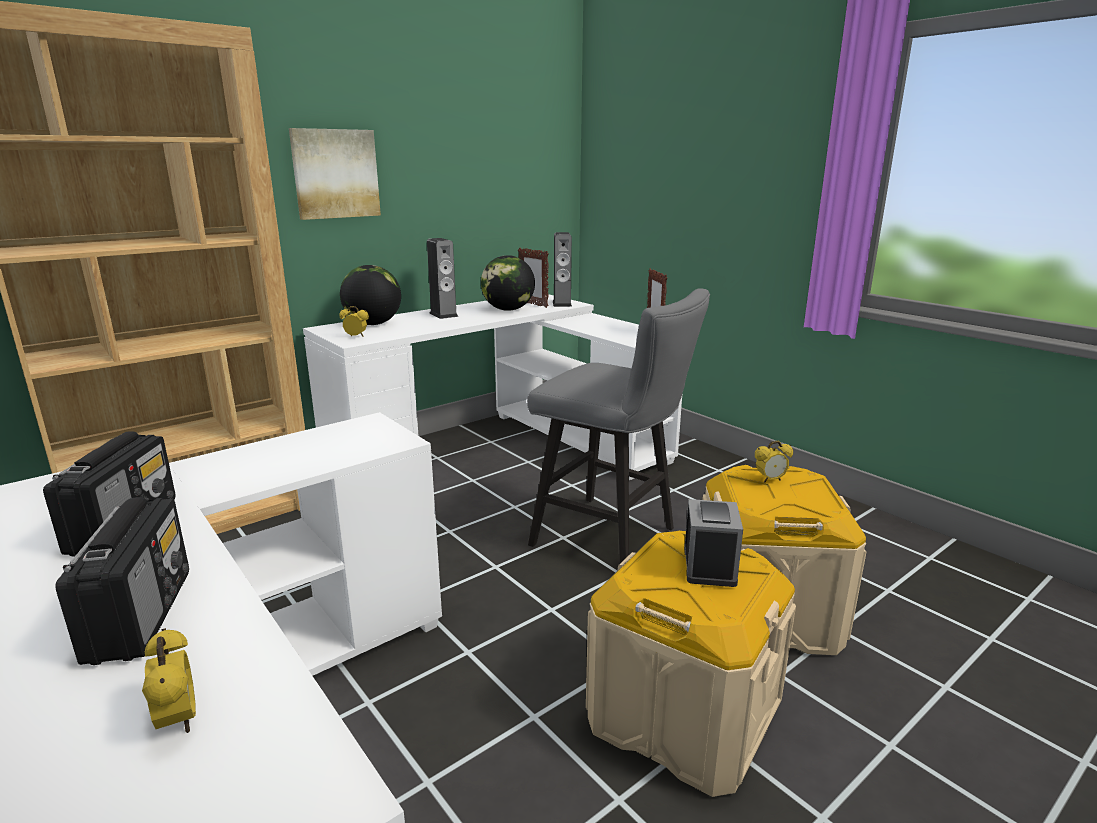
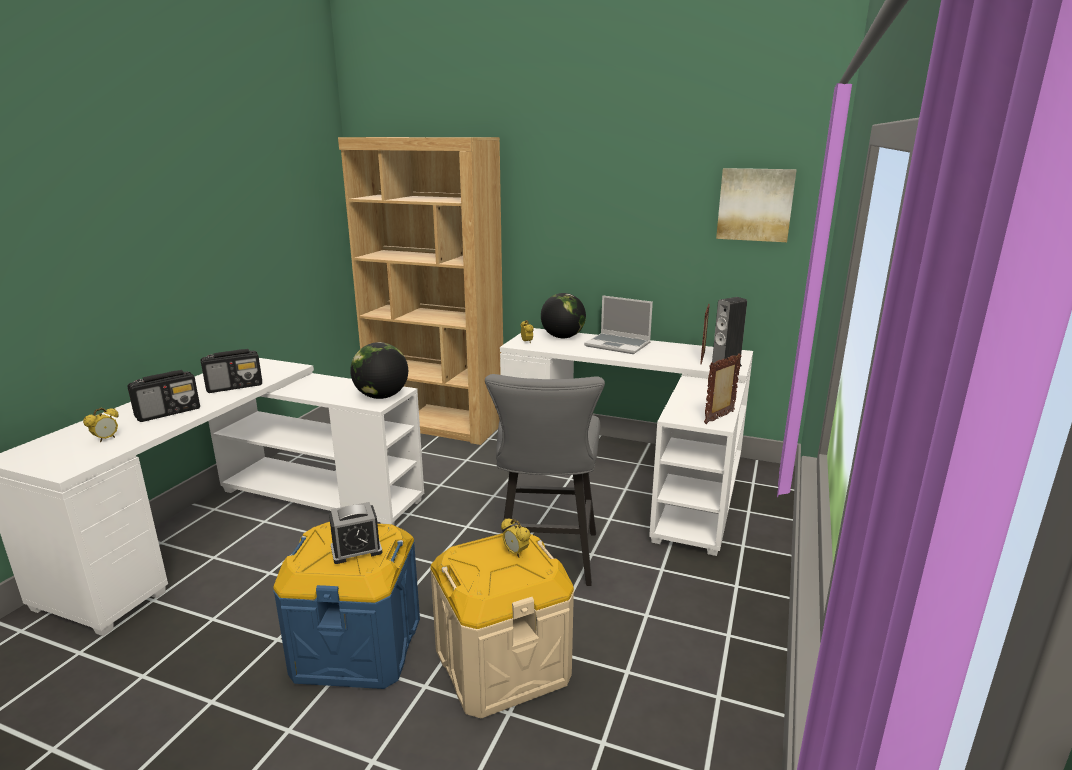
camera: 60 degrees right, 0 degrees up
picture [289,128,381,220] -> picture moved to [716,168,797,242]
speaker [427,238,458,319] -> laptop [584,295,653,354]
globe [481,255,535,311] -> globe moved to [350,342,408,399]
beige storage box [586,531,796,797] -> blue storage box [273,522,420,689]

